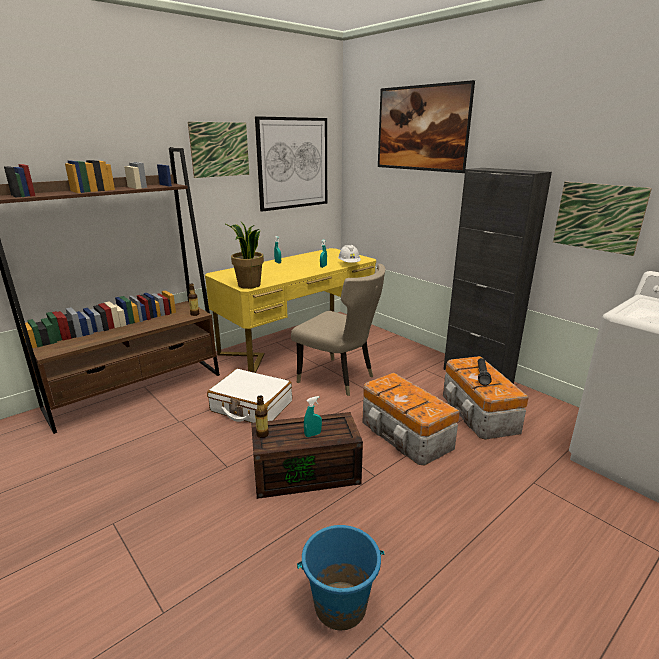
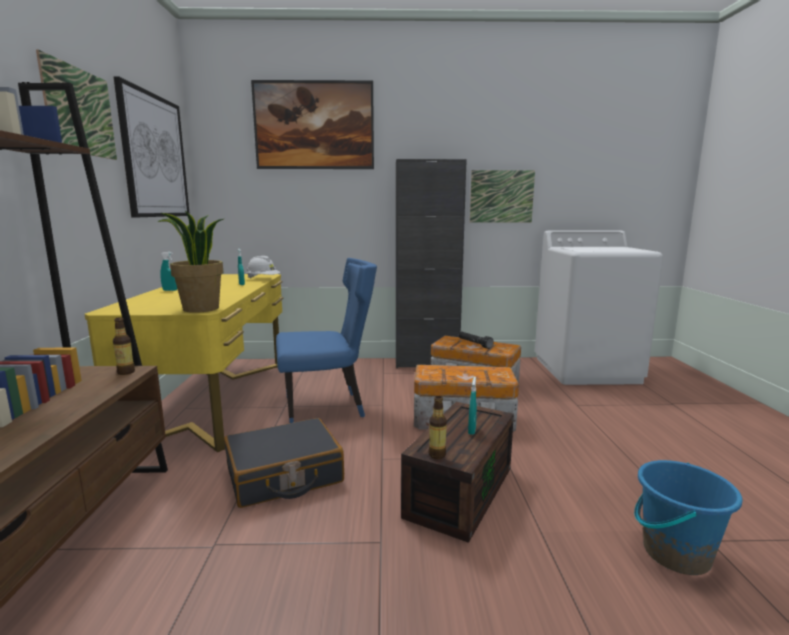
camera: 50 degrees left, 10 degrees down
white suitcase [207,369,292,423] -> black suitcase [224,418,344,508]
beige chair [291,264,385,396] -> blue chair [276,258,377,423]

